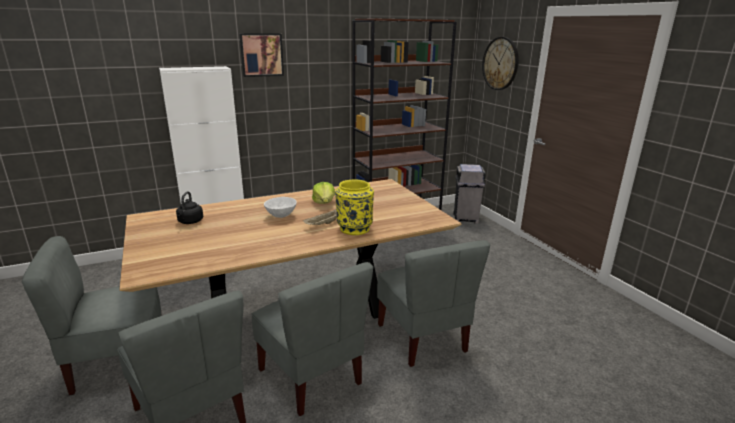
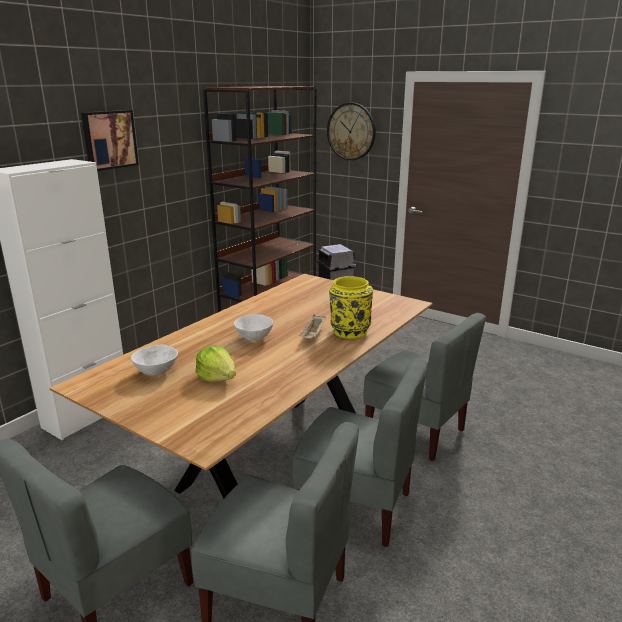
camera: 30 degrees left, 0 degrees up
black kettle [176,191,203,224] -> white bowl [131,345,178,376]
lettuce [312,182,335,204] -> lettuce moved to [196,345,236,381]

